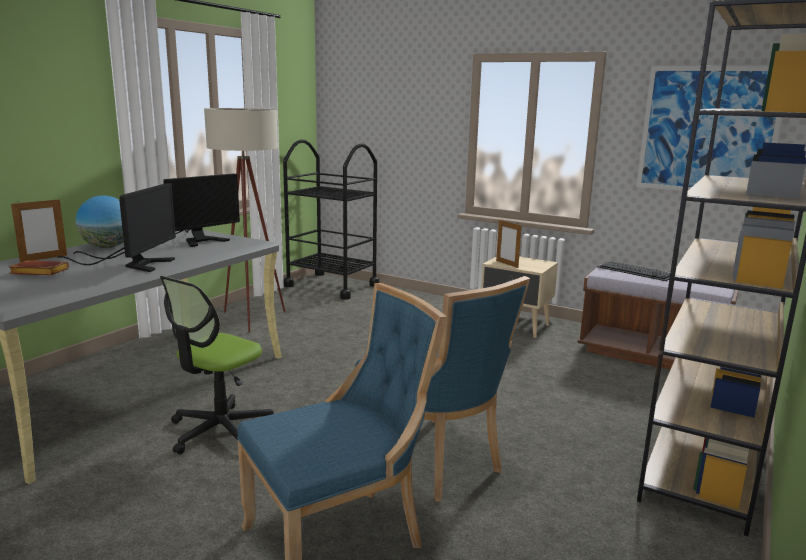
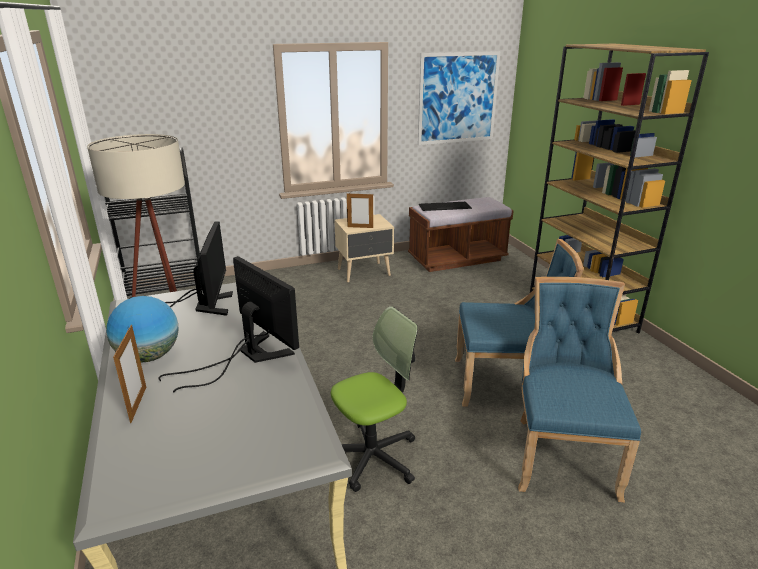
camera: 50 degrees left, 10 degrees up
brown book [9,260,69,275] -> none
office chair [160,276,274,454] -> office chair turned 105 degrees counterclockwise [331,306,418,492]

